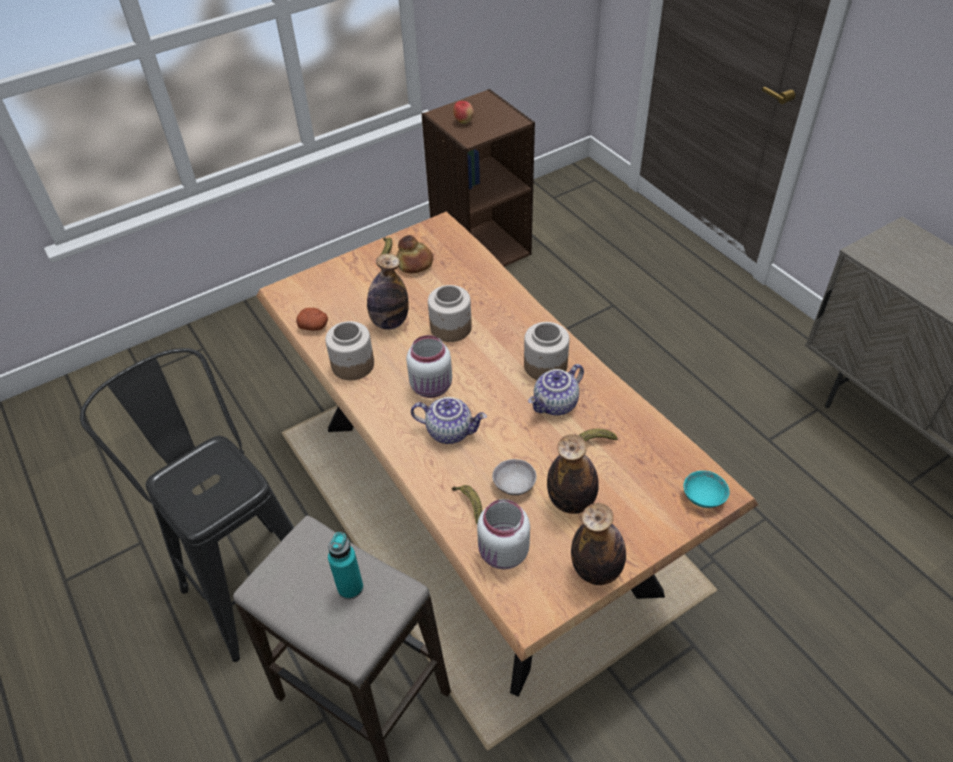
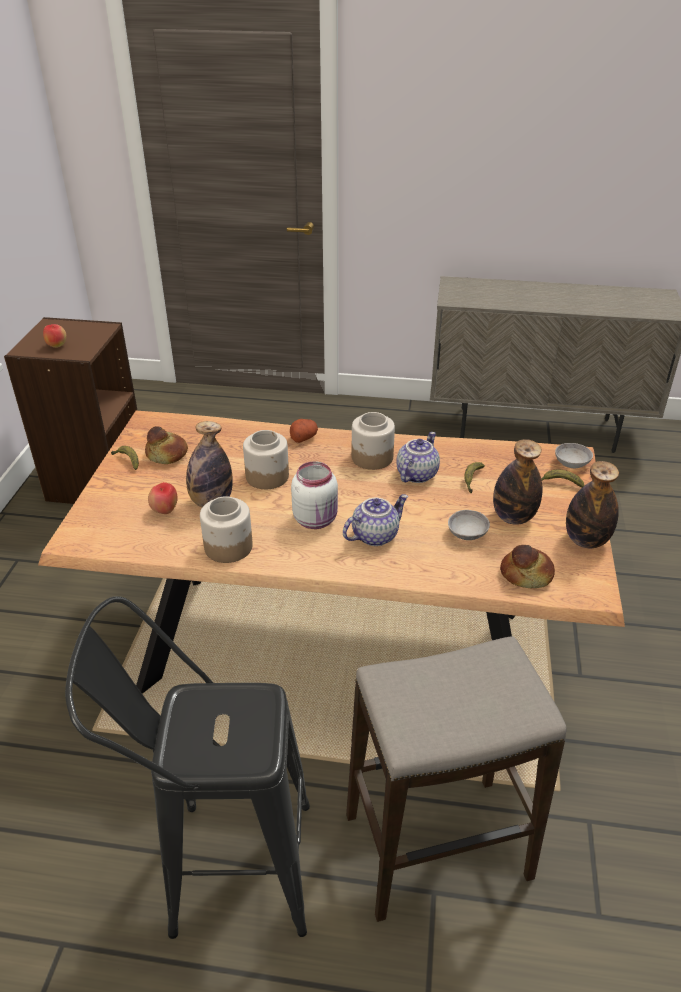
camera: 50 degrees left, 10 degrees down
potato [296,308,328,331] -> potato moved to [290,419,318,443]
turquoise bottle [328,532,363,599] -> none
banana [452,485,482,524] -> banana moved to [541,469,585,488]
white jar [477,499,530,570] -> bread [500,545,555,588]
teapot [528,364,584,415] -> teapot turned 150 degrees counterclockwise [396,432,440,483]
turquoise bowl [684,471,730,508] -> grey bowl [555,443,593,468]
none -> apple [148,482,178,514]

